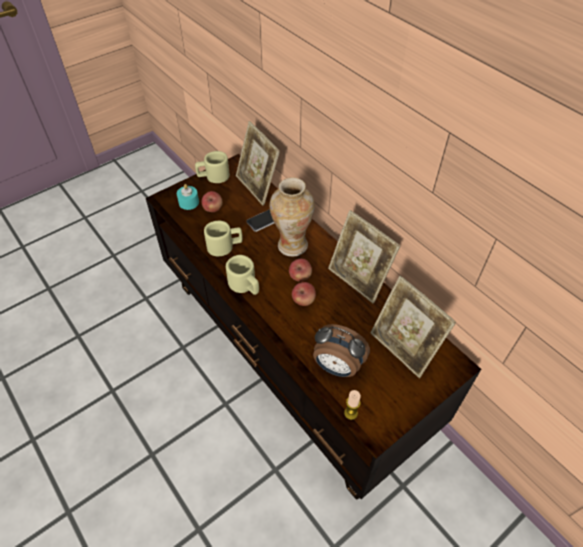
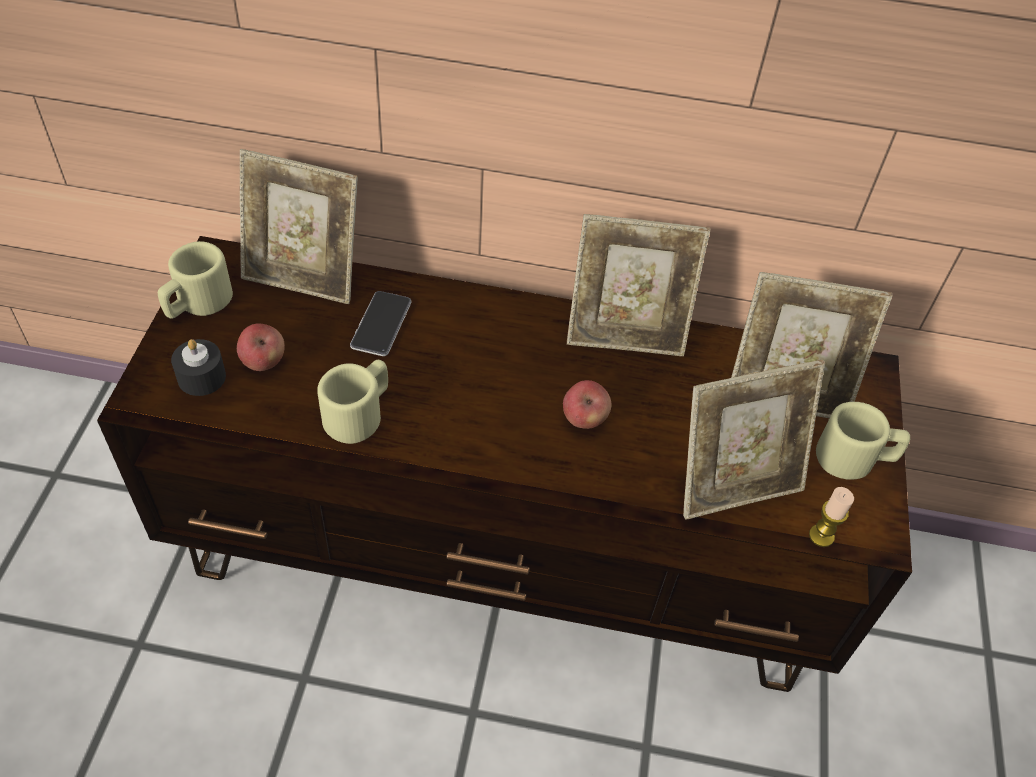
camera: 45 degrees left, 0 degrees up
turquoise candle [177,184,199,210] -> black candle [171,339,226,396]
beige mug [226,255,259,295] -> beige mug moved to [816,402,910,480]
vase [270,177,315,257] -> none
apple [289,258,312,282] -> none
alarm clock [313,324,370,377] -> picture frame [683,360,825,520]

